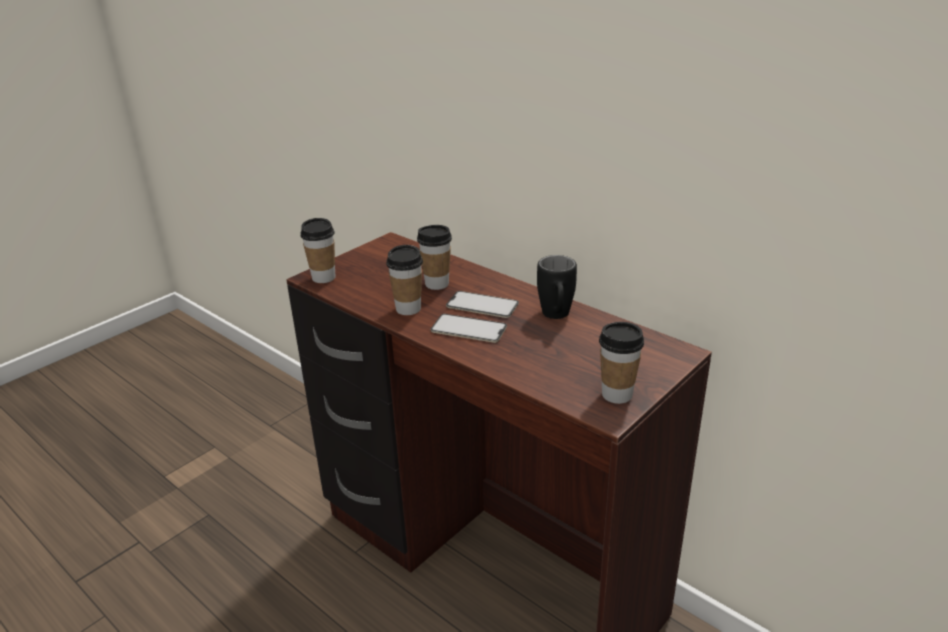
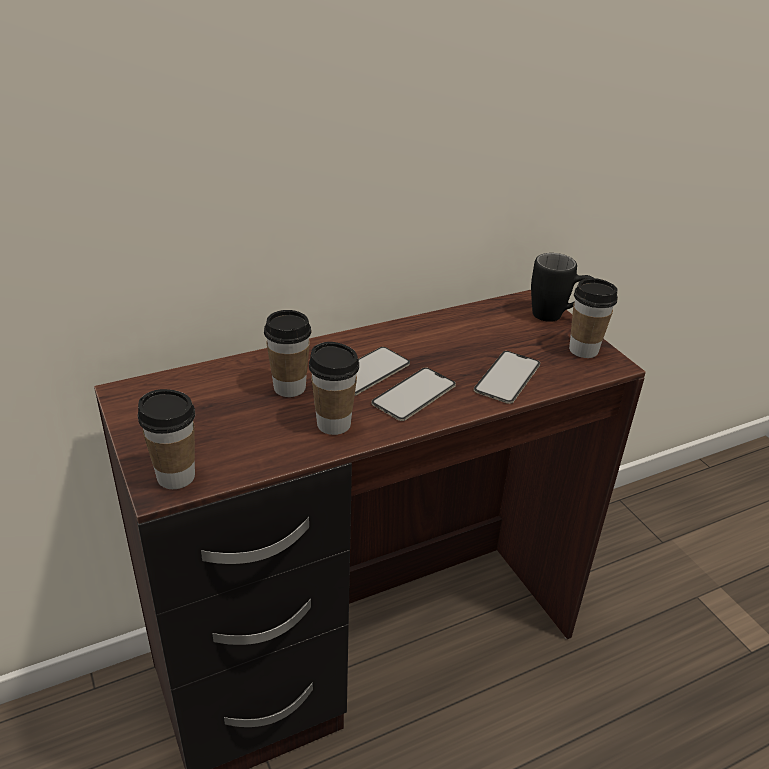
camera: 70 degrees left, 5 degrees up
black mug [537,255,577,319] -> black mug moved to [531,253,593,322]
none -> phone [474,351,540,404]

